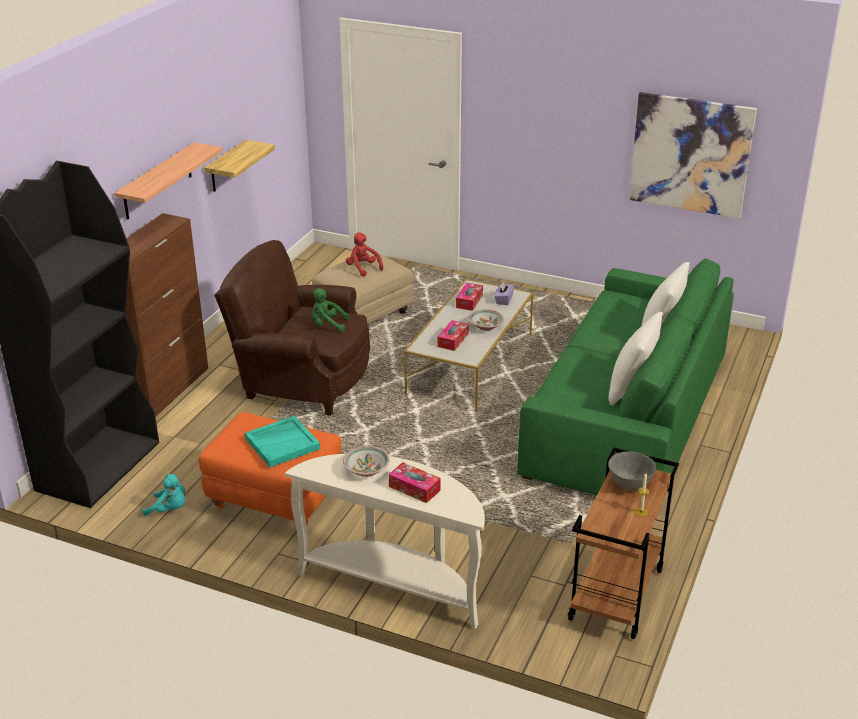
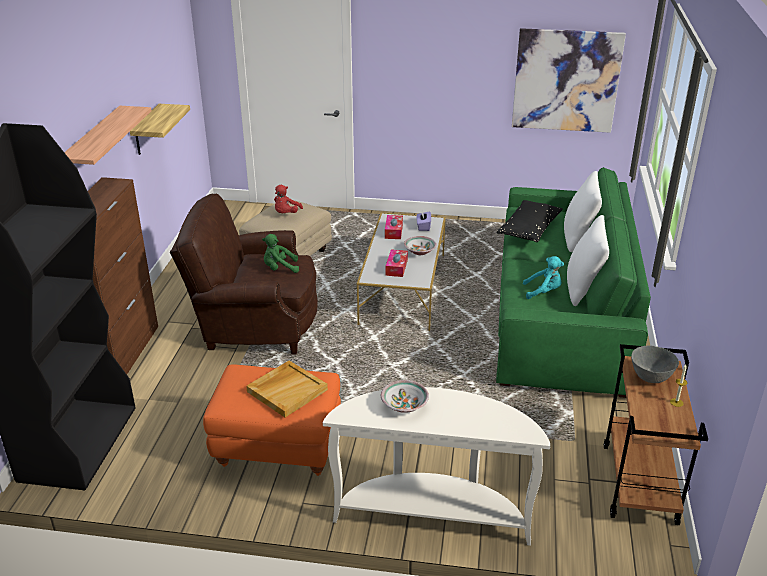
camera: 15 degrees left, 0 degrees up
turquoise plush toy [142,474,185,516] -> turquoise plush toy moved to [523,256,564,299]
turquoise tray [245,416,320,467] -> beige tray [246,361,328,417]
red plush toy [346,233,383,277] -> red plush toy turned 105 degrees counterclockwise [274,185,303,213]
tissue box [389,462,441,503] -> none
none -> black pillow [496,200,563,242]

